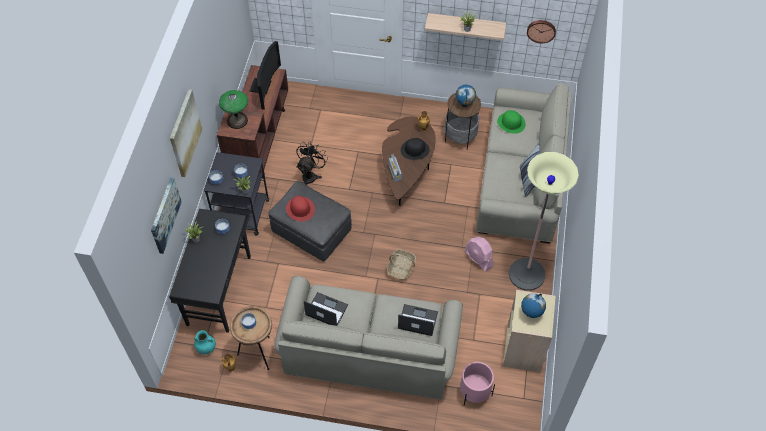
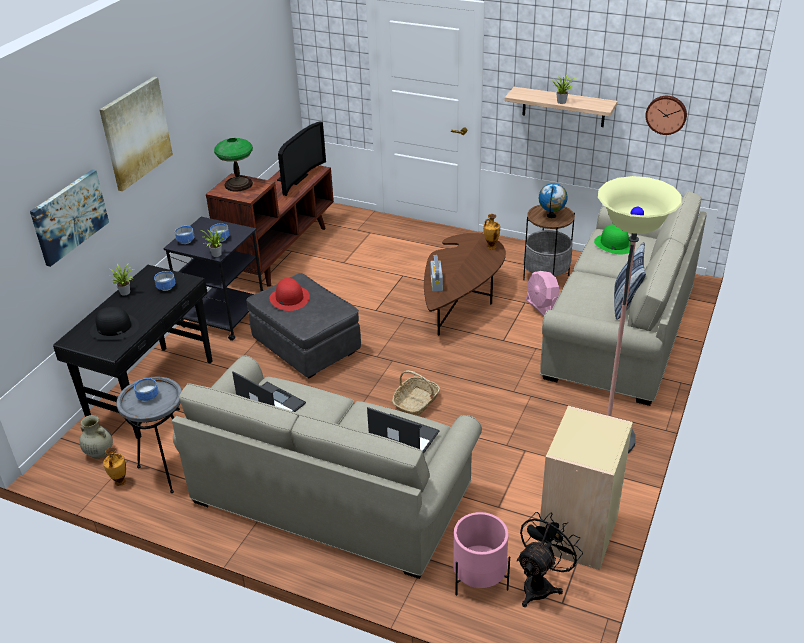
camera: 15 degrees right, 20 degrees down
turquoise vase [194,330,216,354] -> beige vase [80,415,113,459]
brown side table [230,306,272,370] -> grey side table [116,377,182,493]
black fan [296,141,327,185] -> black fan moved to [517,512,583,607]
black hat [401,138,429,160] -> black hat moved to [90,307,139,340]
pink fan [465,237,494,272] -> pink fan moved to [526,271,559,317]
globe [521,293,546,318] -> none

